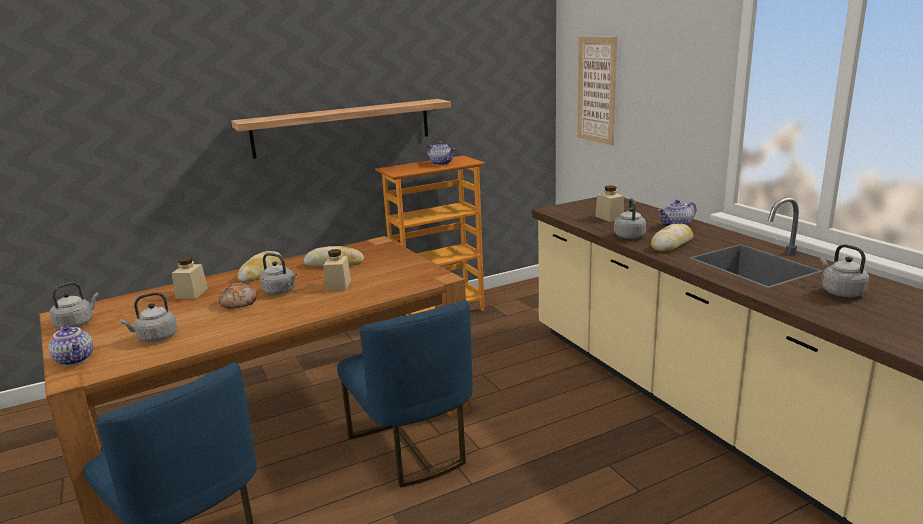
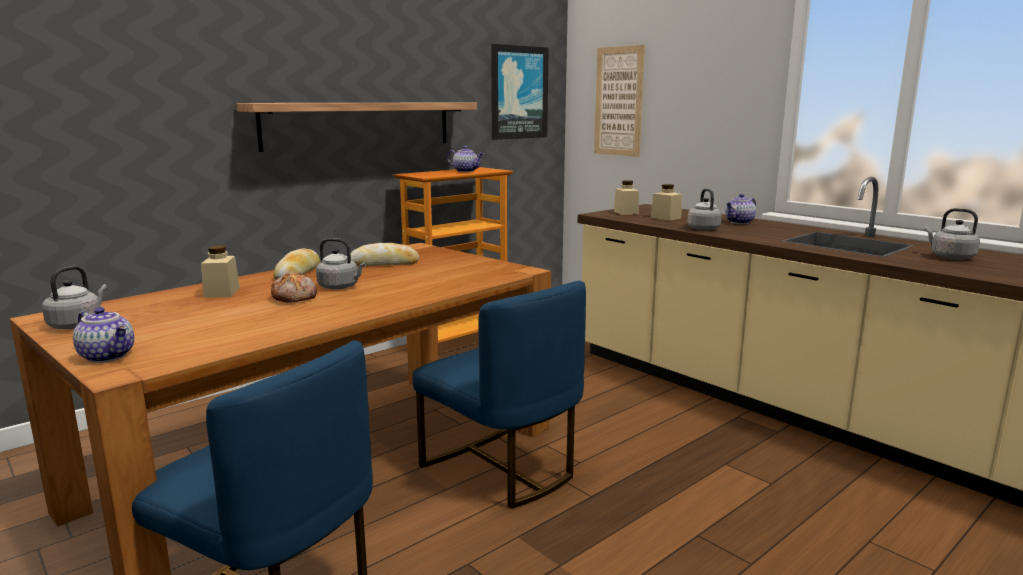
camera: 15 degrees left, 5 degrees down
grey kettle [120,292,177,342] -> none
beige jar [323,249,351,291] -> beige jar moved to [614,180,639,215]
bread [651,224,693,251] -> none
none -> picture [491,44,548,140]

